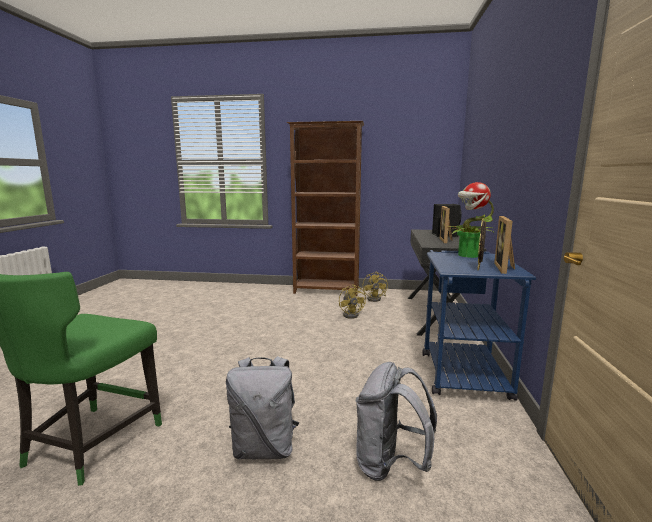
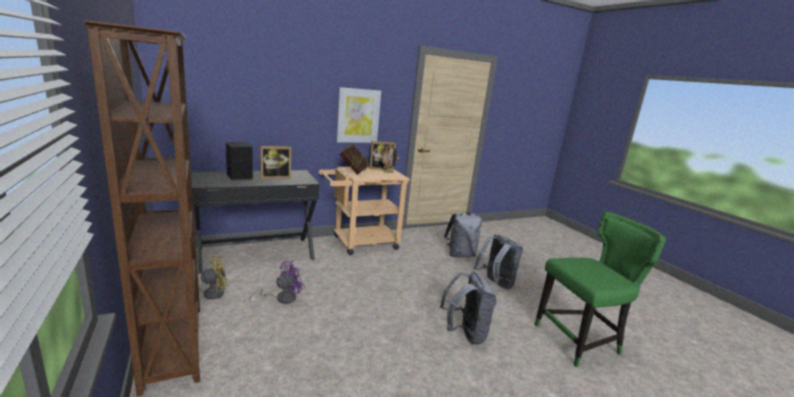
camera: 125 degrees left, 5 degrees up
yellow fan [339,284,366,319] -> purple fan [250,261,305,304]
blue cart [422,250,536,401] -> beige cart [319,166,410,255]
potted plant [447,182,494,258] -> book [340,144,370,175]
none -> picture [336,87,381,143]
none -> grey backpack [440,271,496,345]

